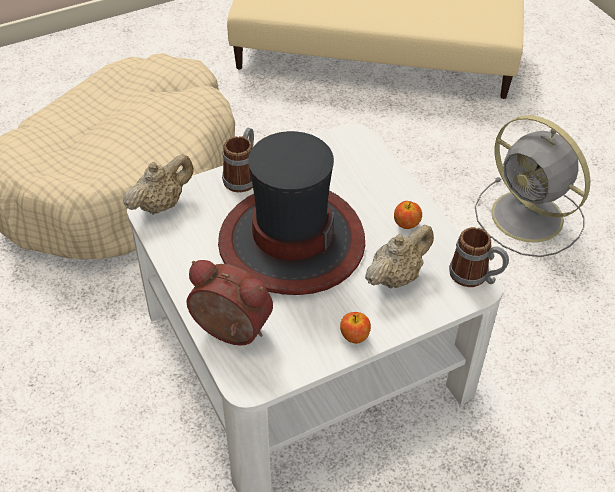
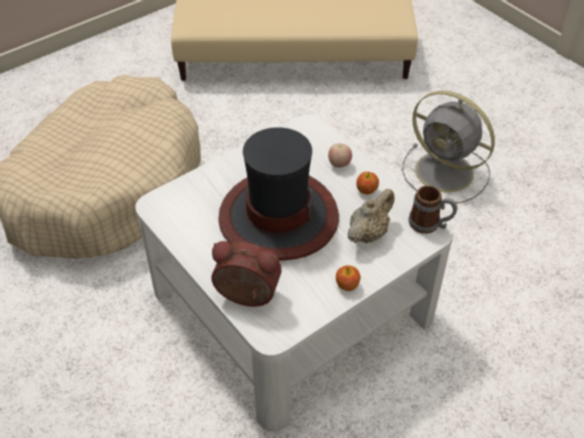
camera: 10 degrees left, 0 degrees up
beige teapot [123,154,194,215] -> none
mug [222,128,254,192] -> none
none -> apple [328,144,352,168]

